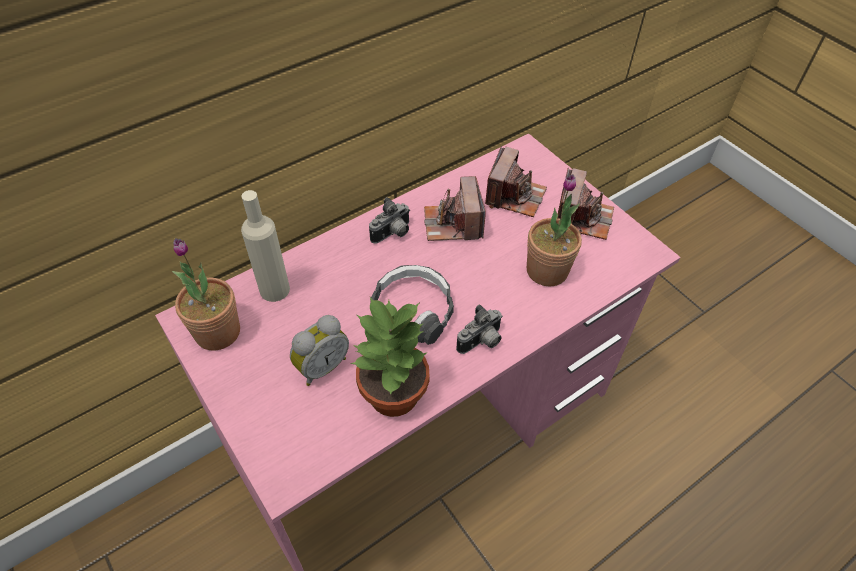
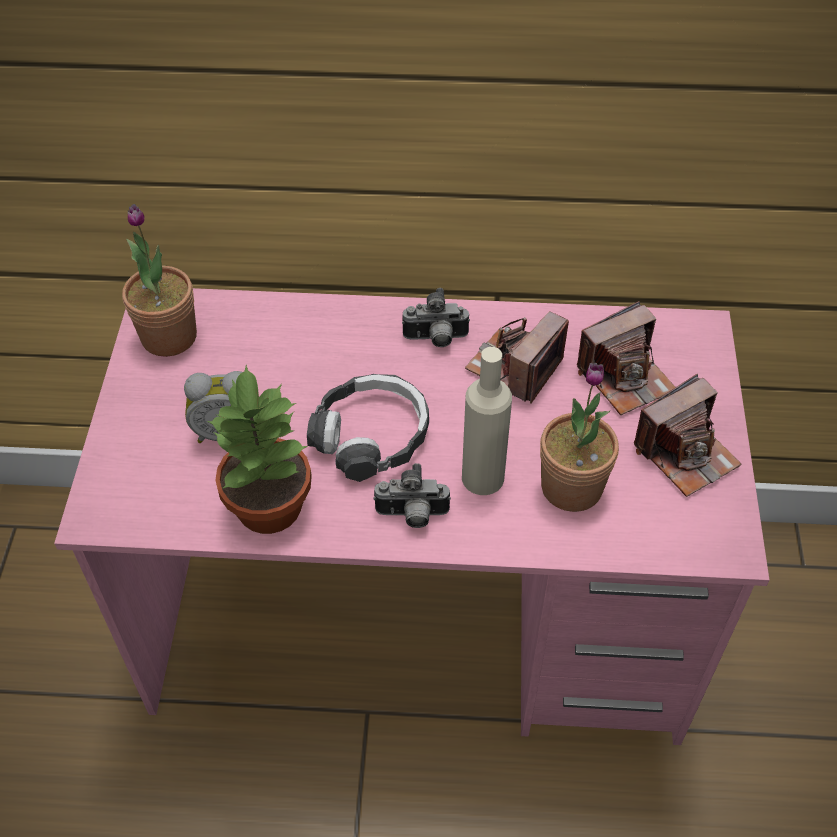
camera: 40 degrees right, 0 degrees up
beige bottle [241,190,290,302] -> beige bottle moved to [462,347,512,495]

